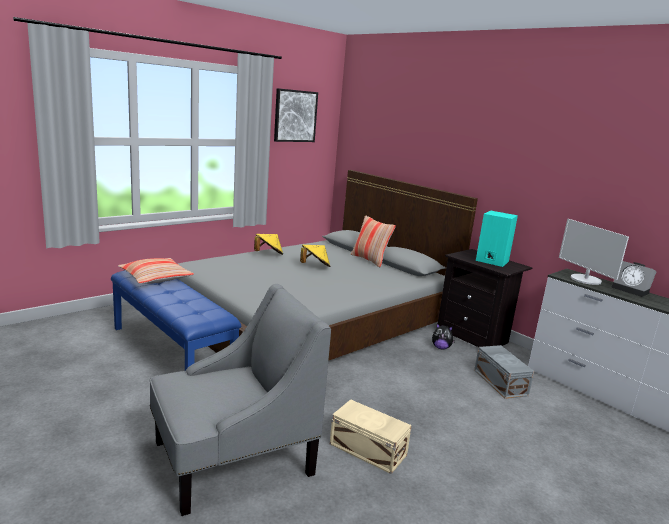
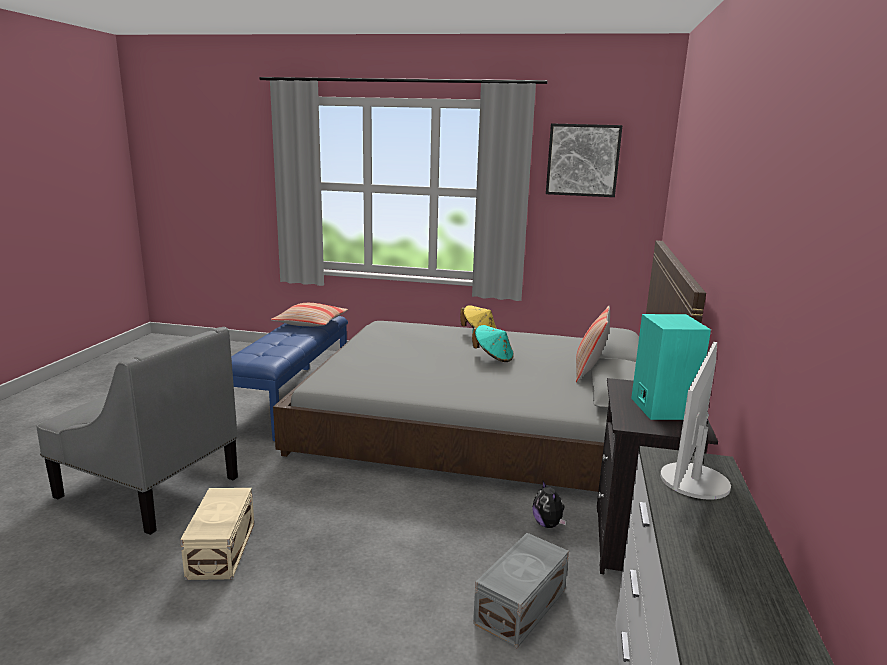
camera: 55 degrees right, 0 degrees up
yellow hat [300,245,330,267] -> turquoise hat [472,325,514,362]
alarm clock [611,261,657,297] -> none

